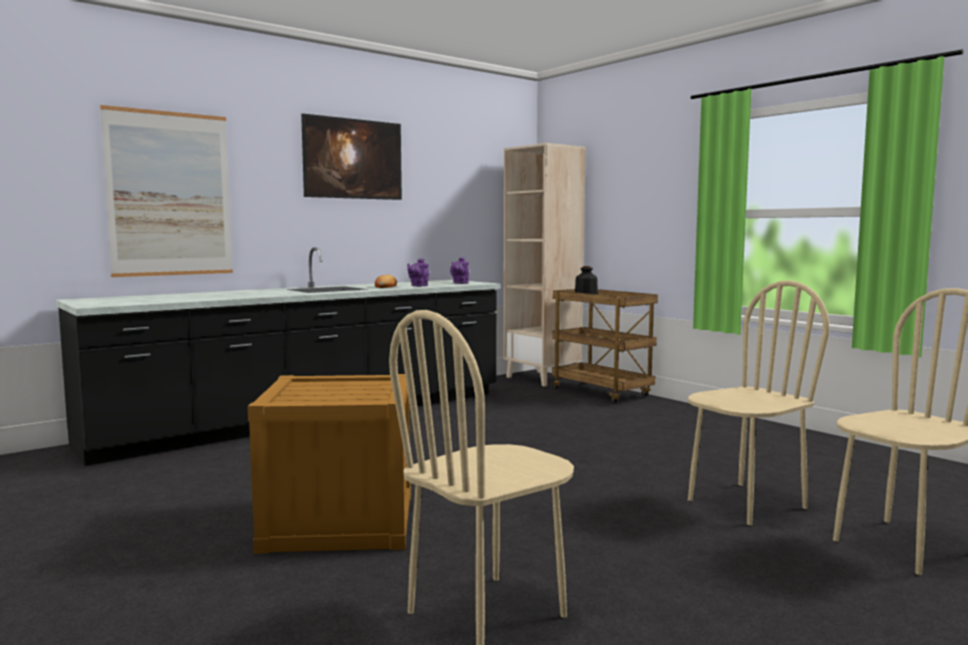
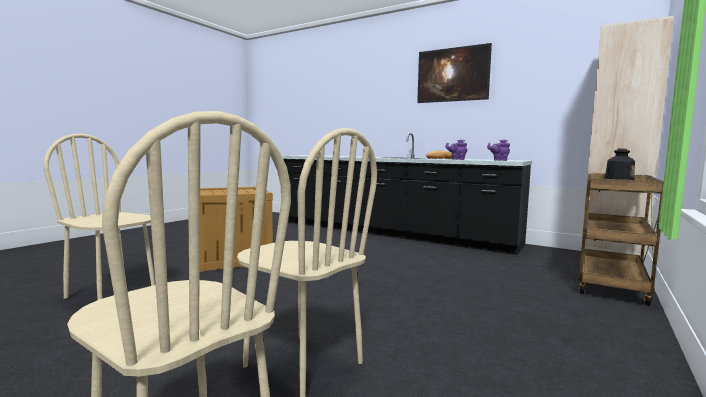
camera: 70 degrees right, 0 degrees up
picture [100,105,233,277] -> none

